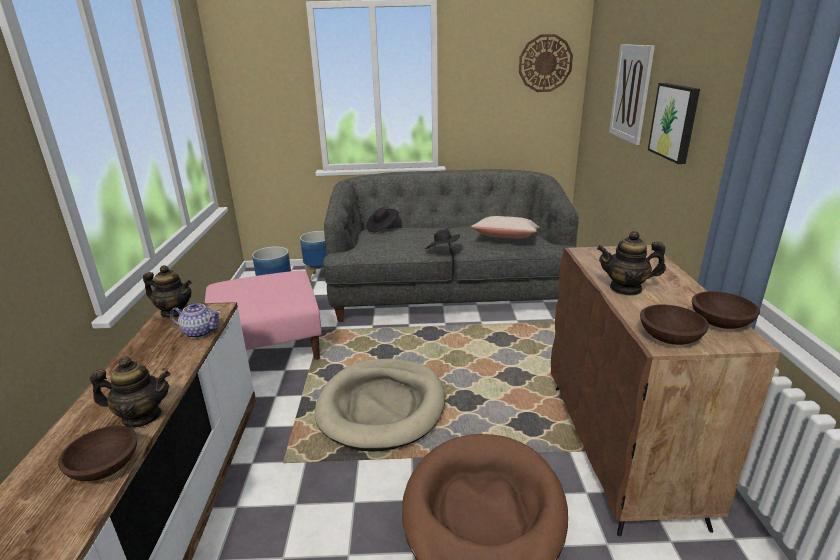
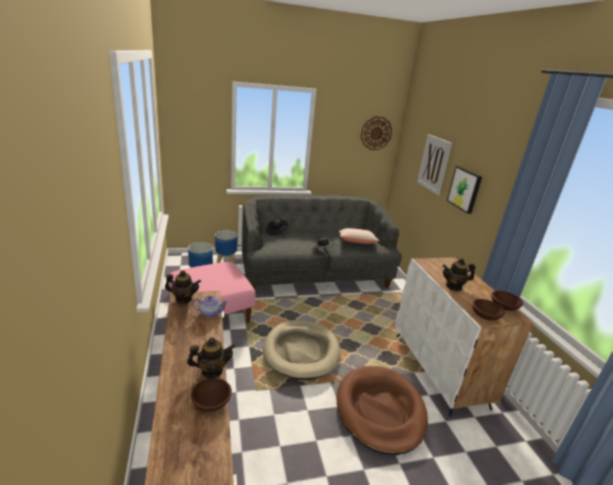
camera: 15 degrees left, 0 degrees up
brown cabinet [551,245,780,536] -> white cabinet [395,257,533,417]

